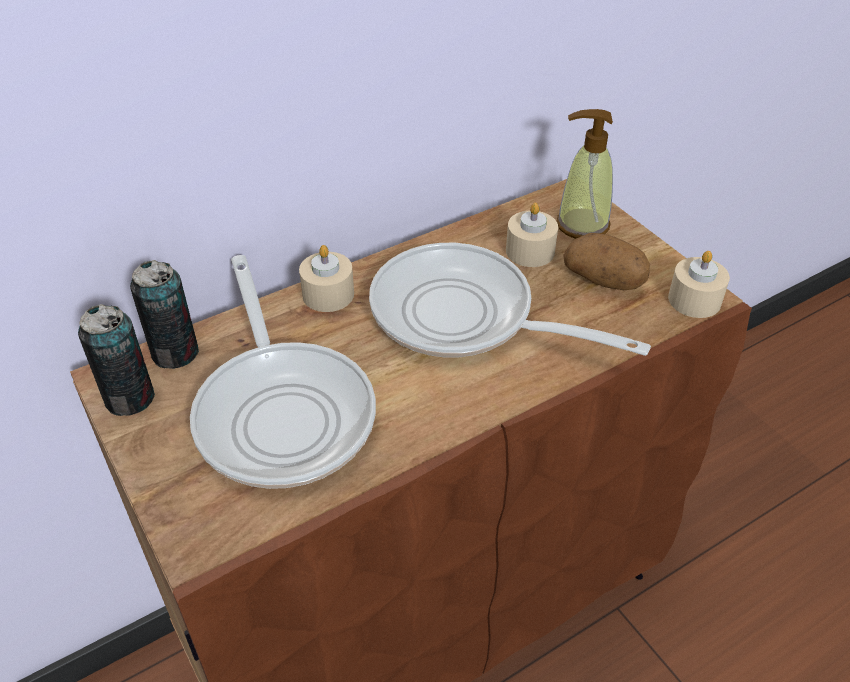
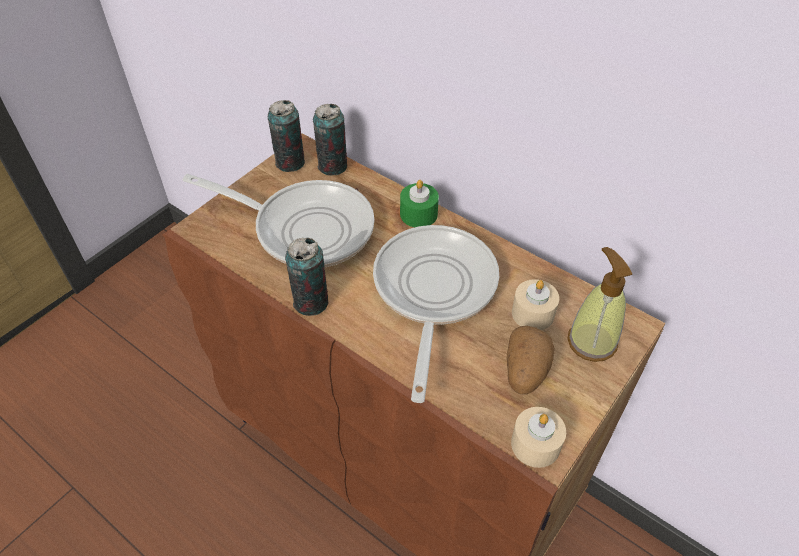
camera: 70 degrees right, 5 degrees up
frying pan [190,255,376,489] -> frying pan turned 120 degrees counterclockwise [183,174,374,267]
beige candle [299,245,354,312] -> green candle [400,180,439,227]
none -> can [285,238,328,316]

